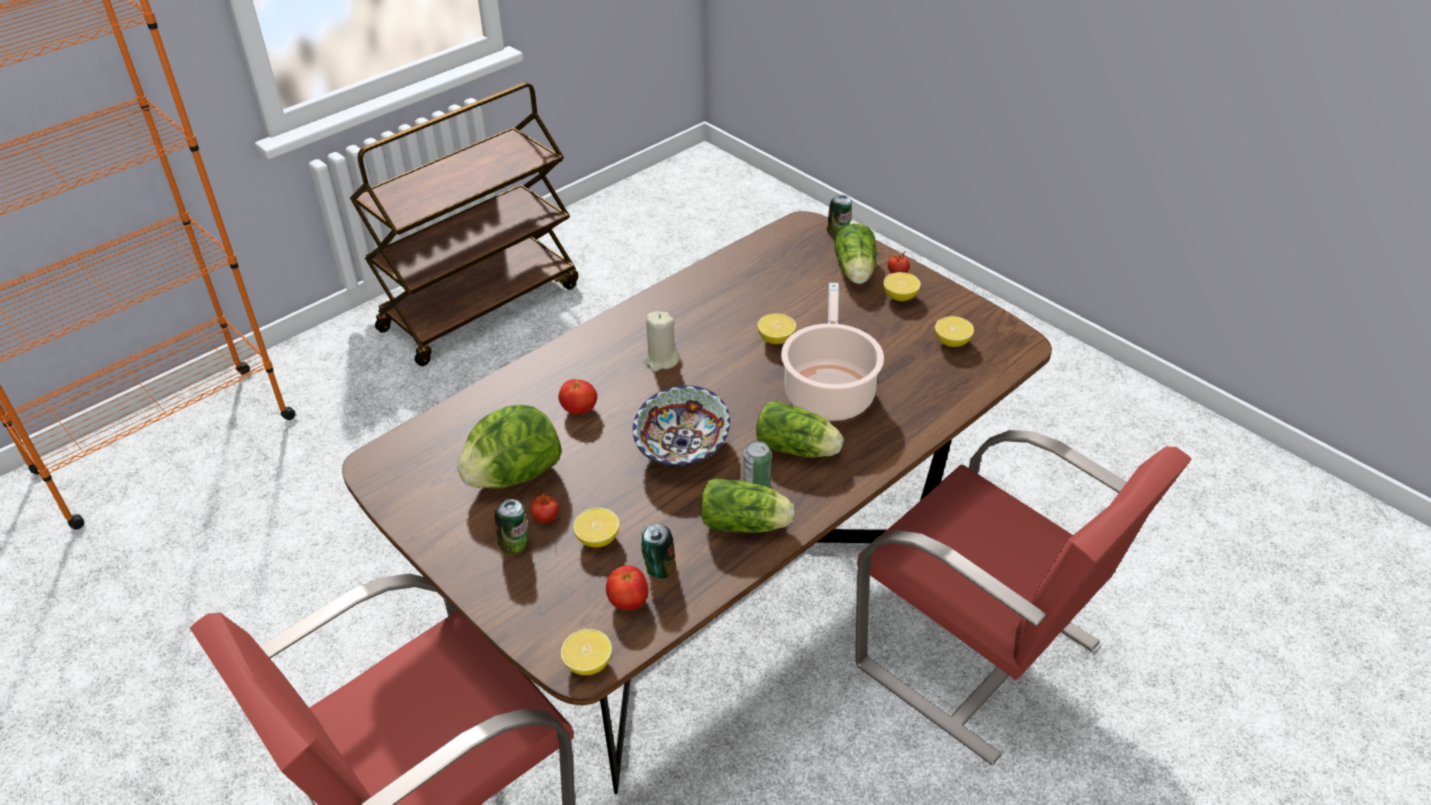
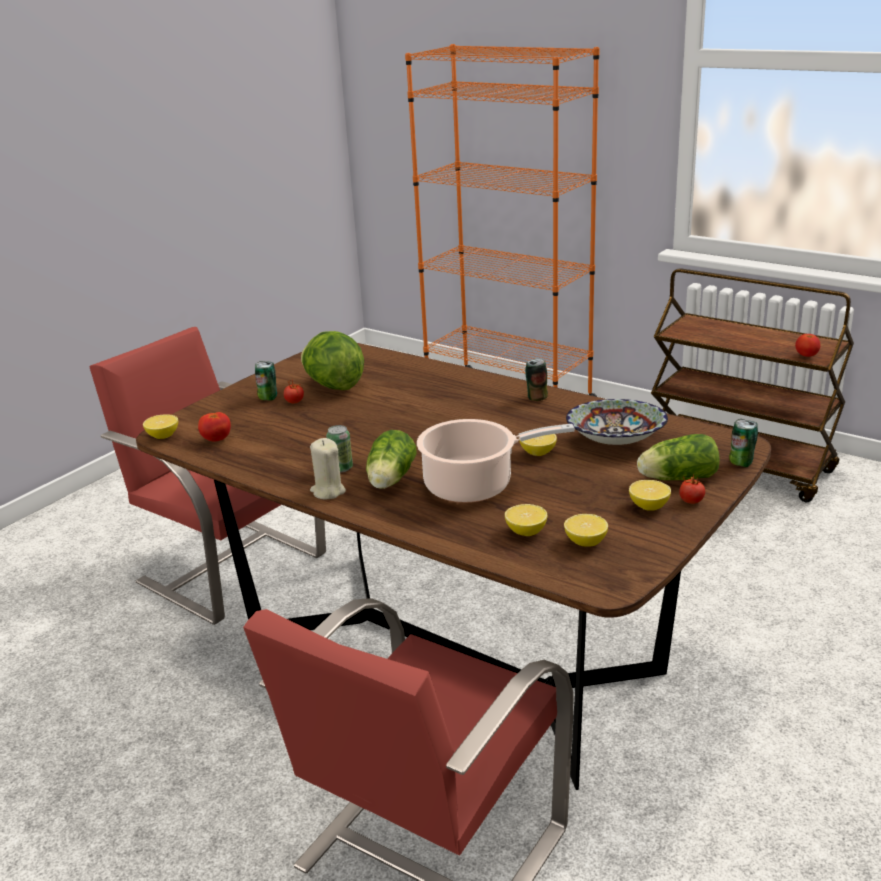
camera: 80 degrees right, 15 degrees down
tomato [558,379,597,415] -> tomato moved to [795,334,821,357]
lemon [573,508,620,547] -> lemon moved to [505,504,547,536]
bowl [633,385,730,466] -> bowl moved to [566,399,668,445]
can [641,523,676,579] -> can moved to [525,358,548,401]
beige candle [644,311,680,371] -> beige candle moved to [310,438,346,500]
lettuce [701,478,795,533] -> none

